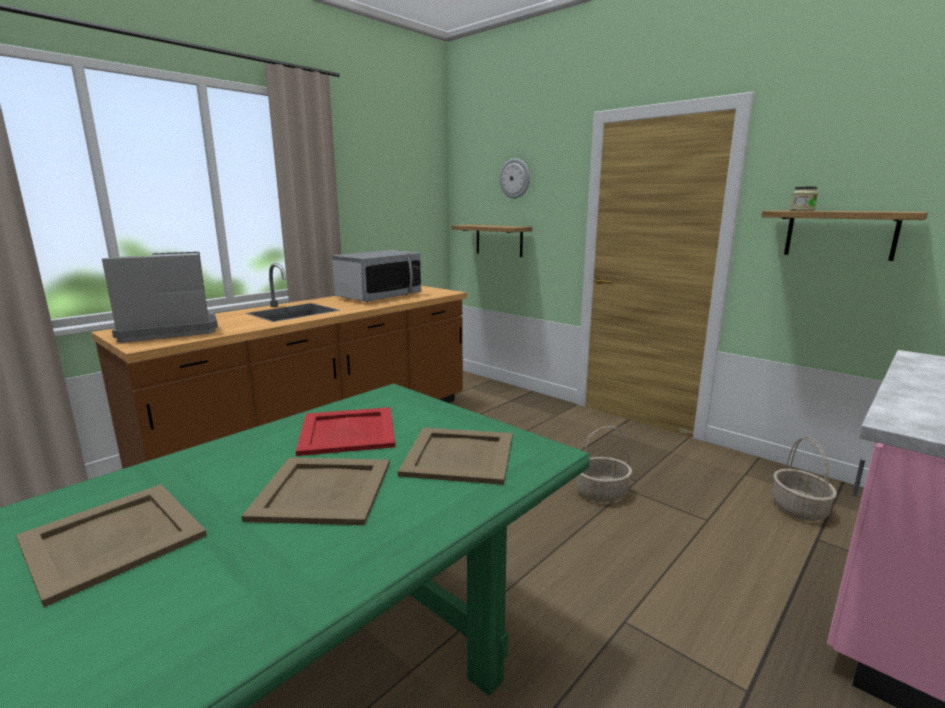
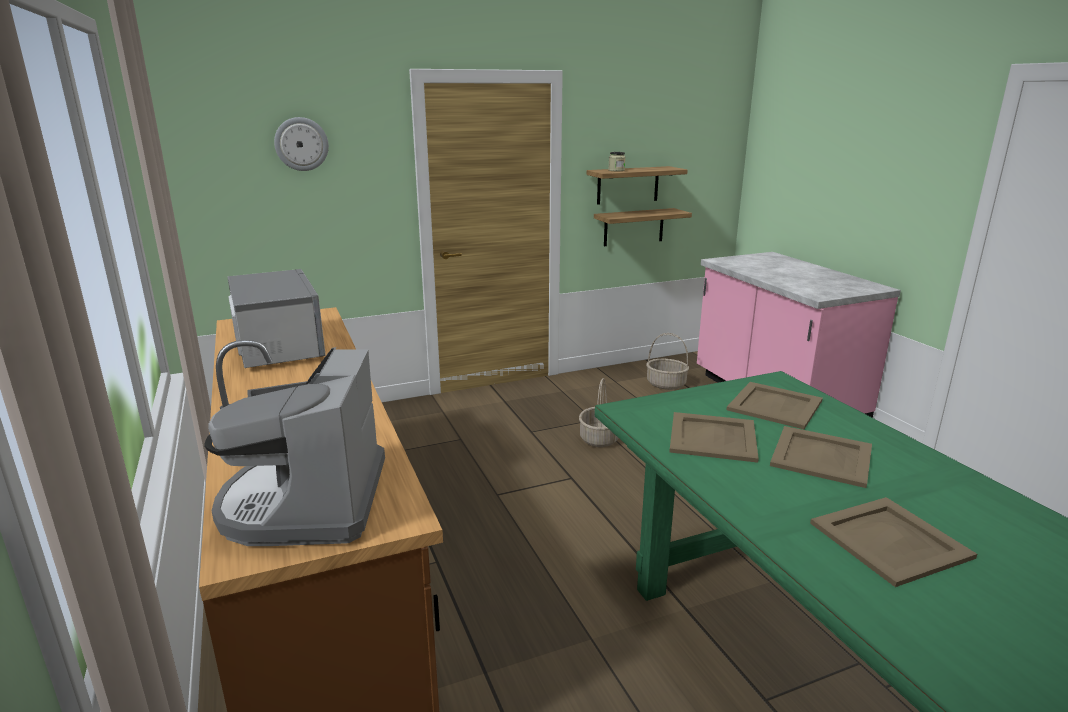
camera: 65 degrees left, 5 degrees up
red tray [296,407,395,456] -> beige tray [669,412,759,463]
shelf [451,225,532,257] -> shelf moved to [594,208,692,246]

